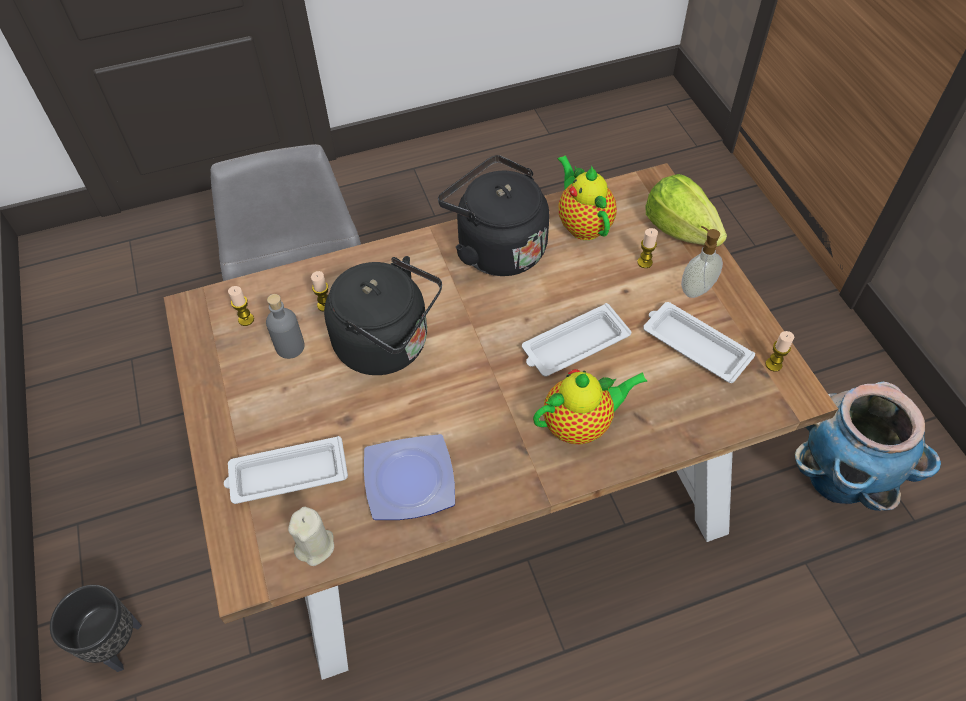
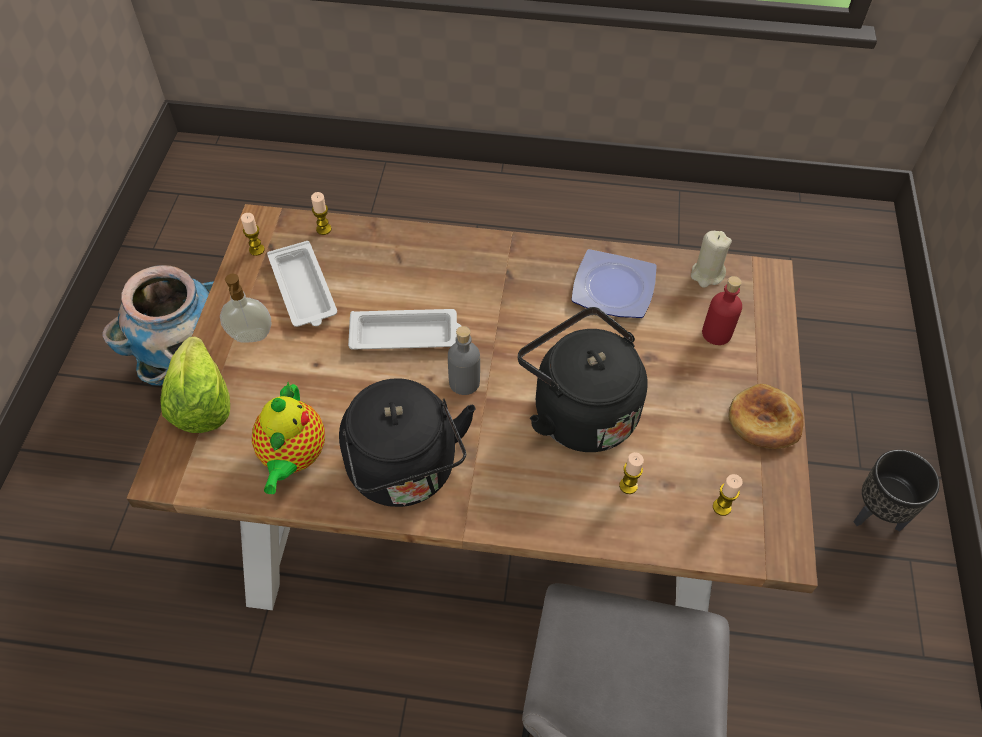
camera: 155 degrees left, 0 degrees up
white tray [224,436,348,504] -> red bottle [702,276,742,345]
grey bottle [266,294,305,359] -> grey bottle moved to [448,326,480,395]
teapot [533,369,647,444] -> none
candle [637,228,658,268] -> candle moved to [311,192,332,235]
none -> bread [729,384,804,449]

